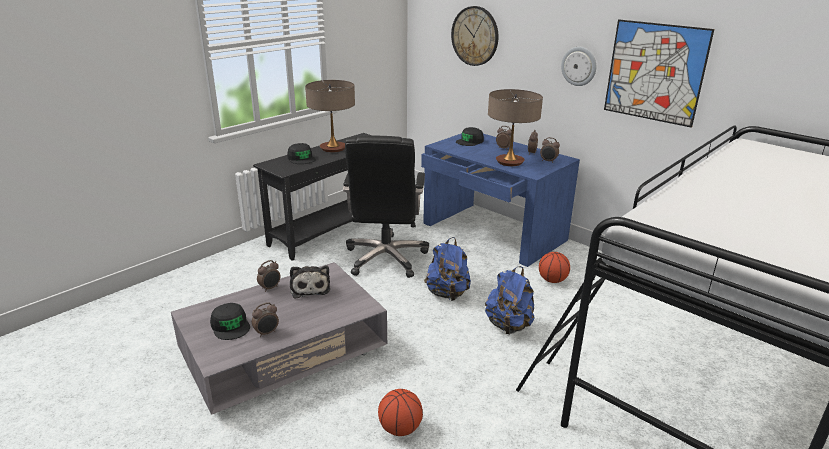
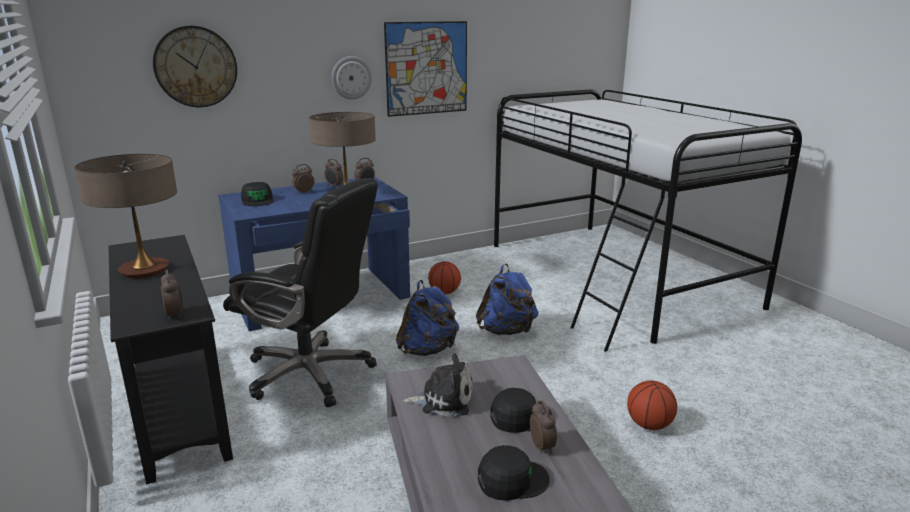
camera: 70 degrees left, 5 degrees down
alarm clock [257,260,280,292] -> alarm clock moved to [161,270,183,319]
black cap [287,143,316,164] -> black cap moved to [490,388,552,433]

